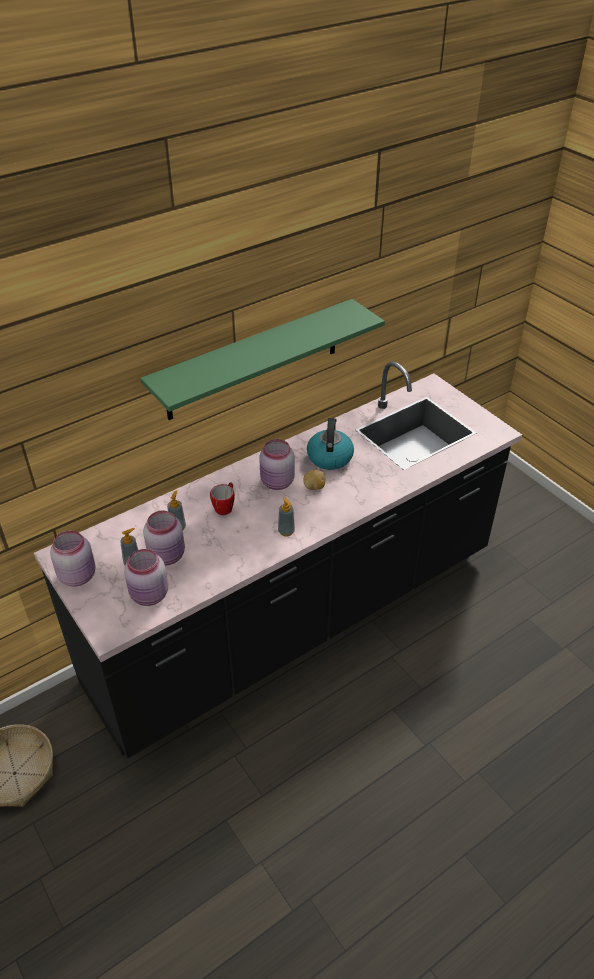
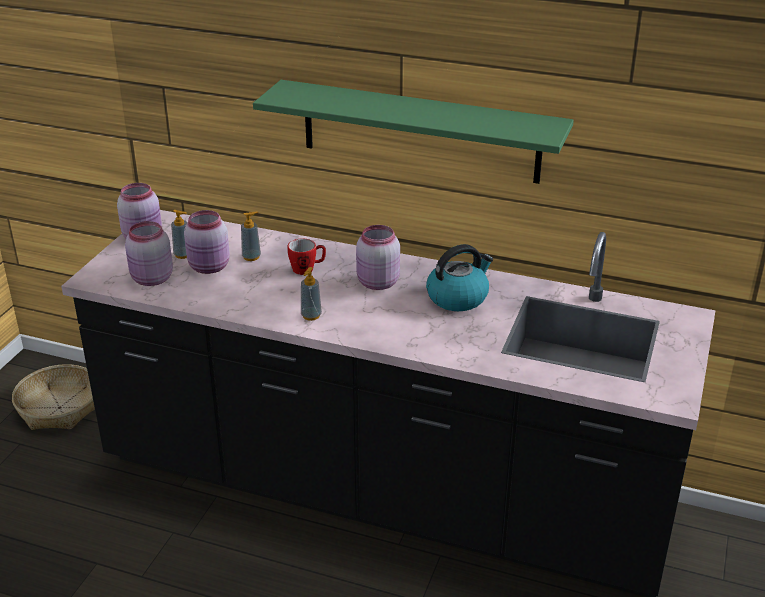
camera: 55 degrees right, 10 degrees down
potato [303,470,325,490] -> none

